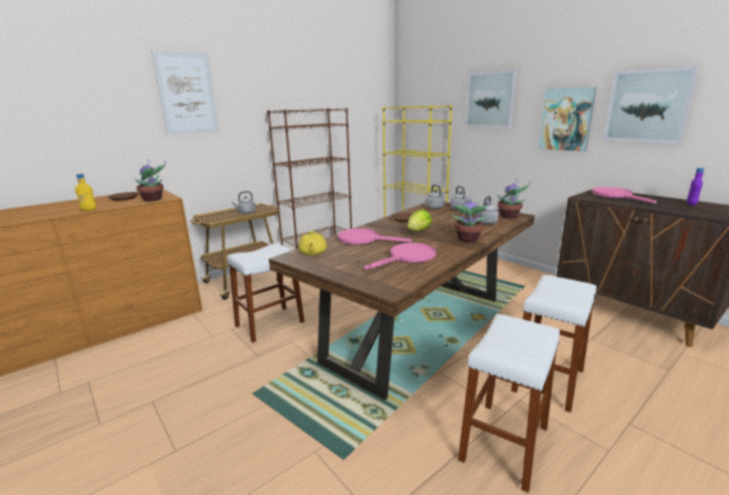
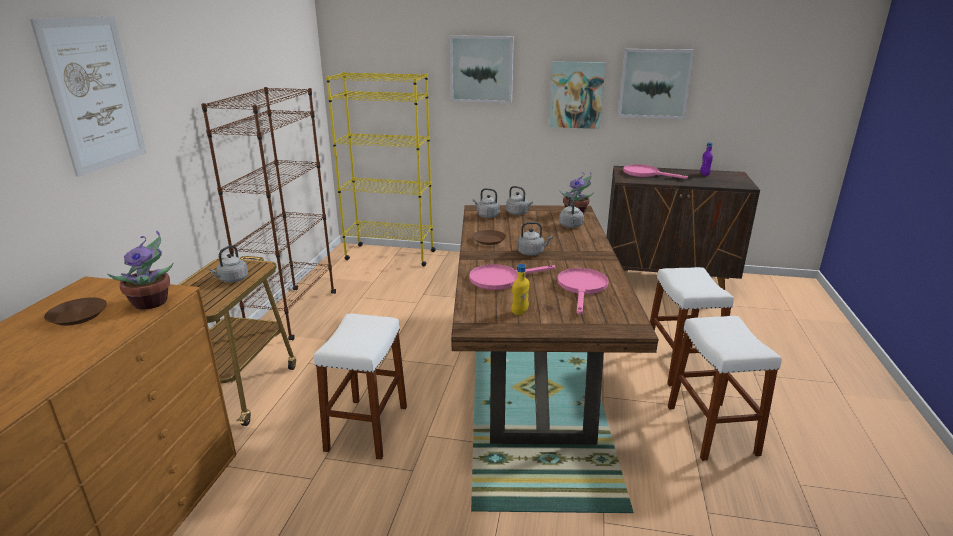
camera: 40 degrees left, 5 degrees up
yellow bottle [75,174,97,211] -> yellow bottle moved to [511,264,529,315]
yellow teapot [298,231,327,256] -> none
lettuce [407,209,432,231] -> grey kettle [517,222,553,256]
potted plant [452,199,490,242] -> none

